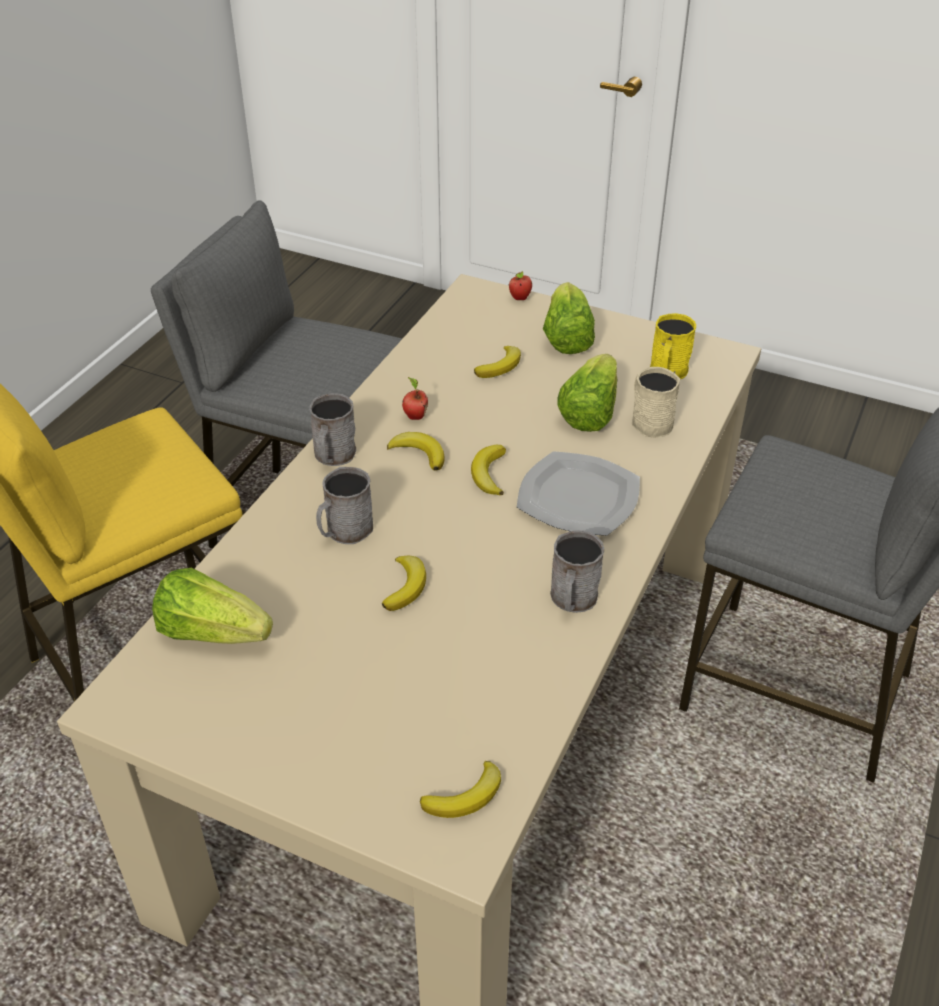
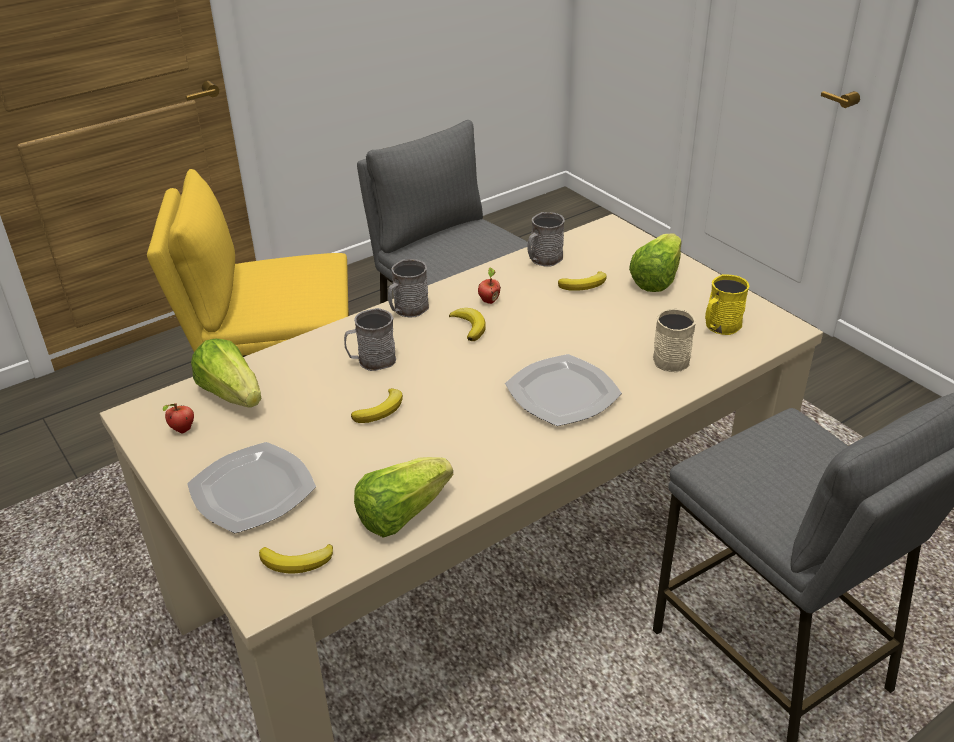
camera: 30 degrees right, 5 degrees down
banana [471,445,506,495] -> none
apple [509,271,532,300] -> apple moved to [163,403,194,433]
grey mug [550,530,604,613] -> grey mug moved to [527,212,565,266]
lettuce [558,354,617,432] -> lettuce moved to [354,457,453,538]
none -> plate [187,442,316,533]

